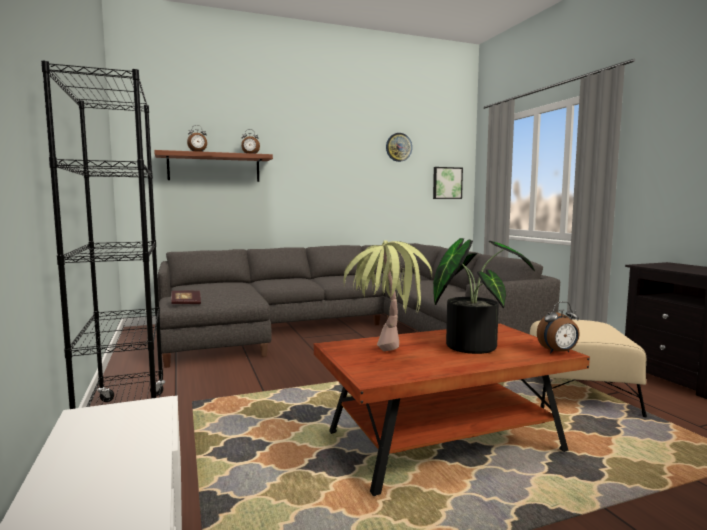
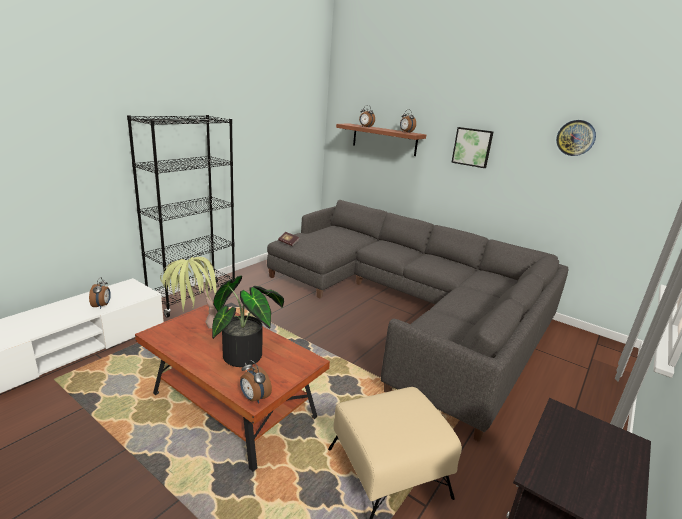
camera: 55 degrees right, 15 degrees up
picture [433,167,463,199] -> picture moved to [451,127,494,168]
none -> alarm clock [89,277,111,309]

